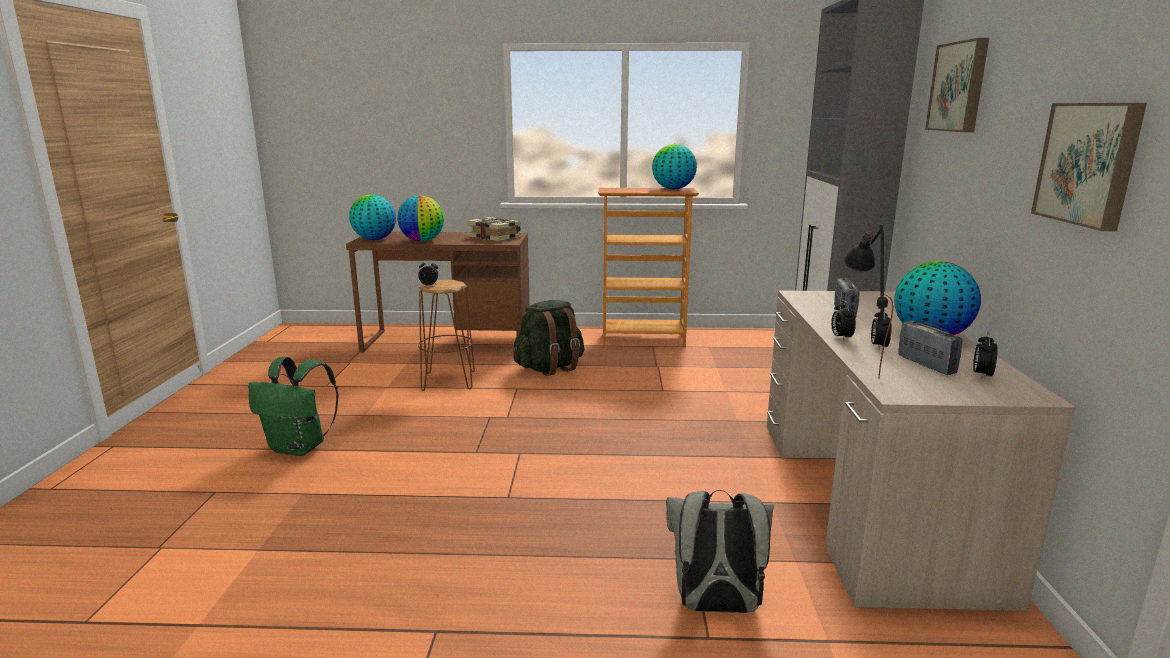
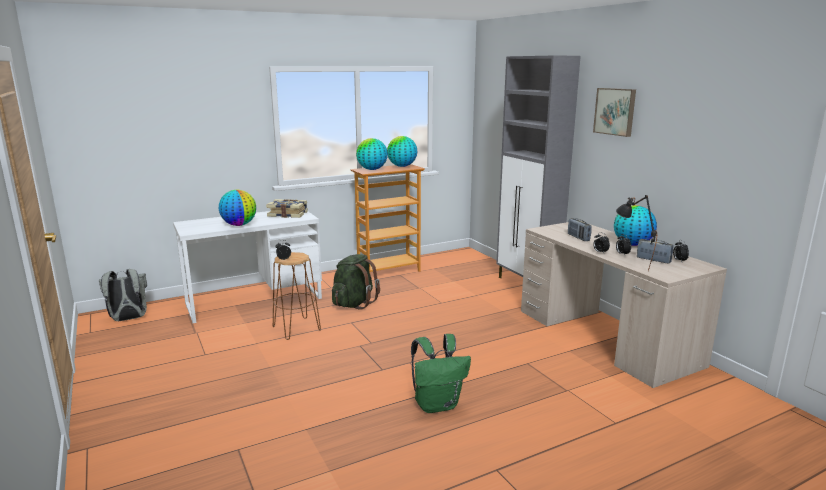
camera: 30 degrees left, 0 degrees up
green backpack [248,357,338,456] -> green backpack moved to [411,334,471,413]
brown desk [346,232,530,353] -> white desk [173,211,322,323]
globe [349,195,396,240] -> globe moved to [356,138,388,170]
grey backpack [666,490,774,613] -> grey backpack moved to [99,269,147,321]
picture [1031,103,1147,231] -> none

